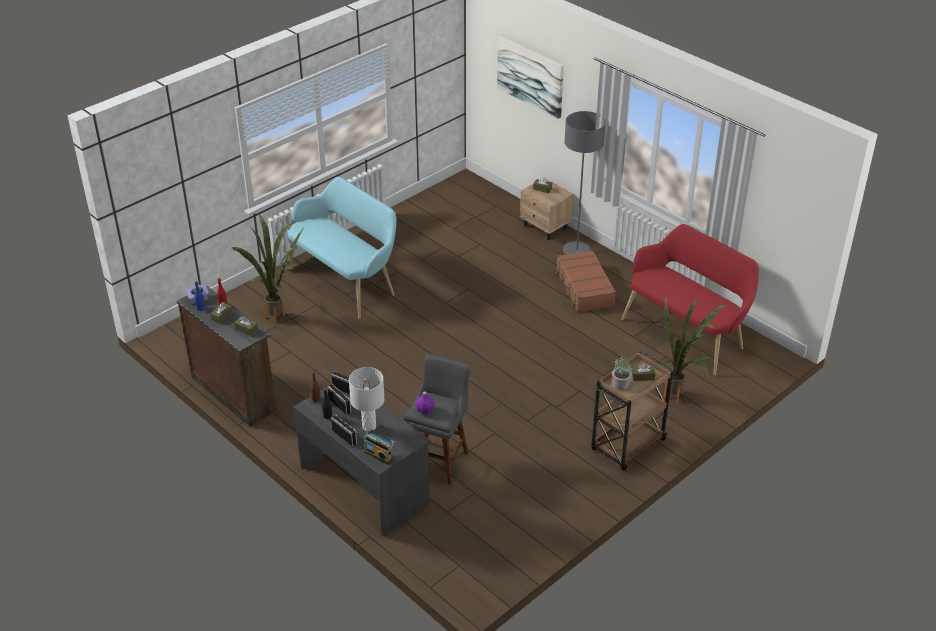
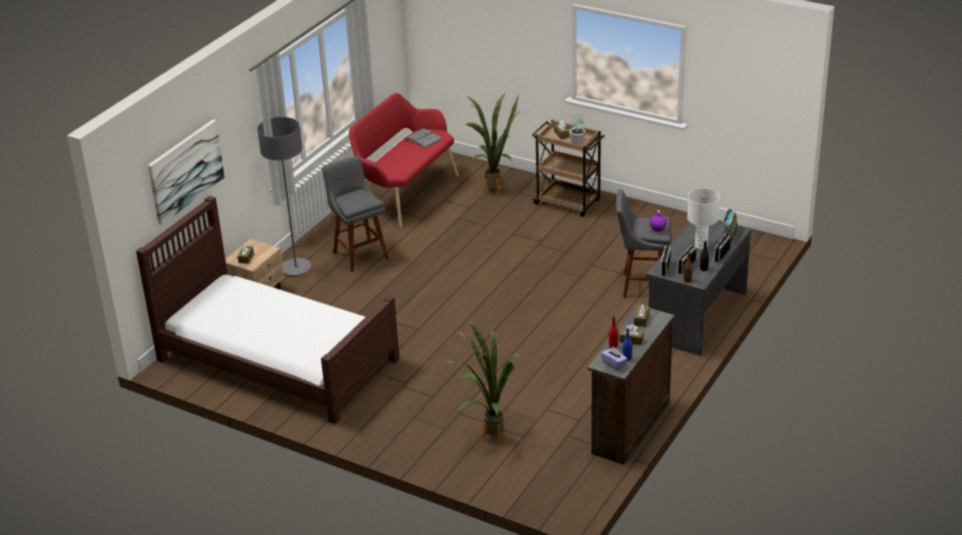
camera: 105 degrees left, 5 degrees down
turquoise bench [287,177,397,319] -> none
brown suitcase [556,250,616,312] -> grey stool [322,156,389,272]
none -> brown bed [136,196,400,425]
none -> grey book [406,128,443,148]

